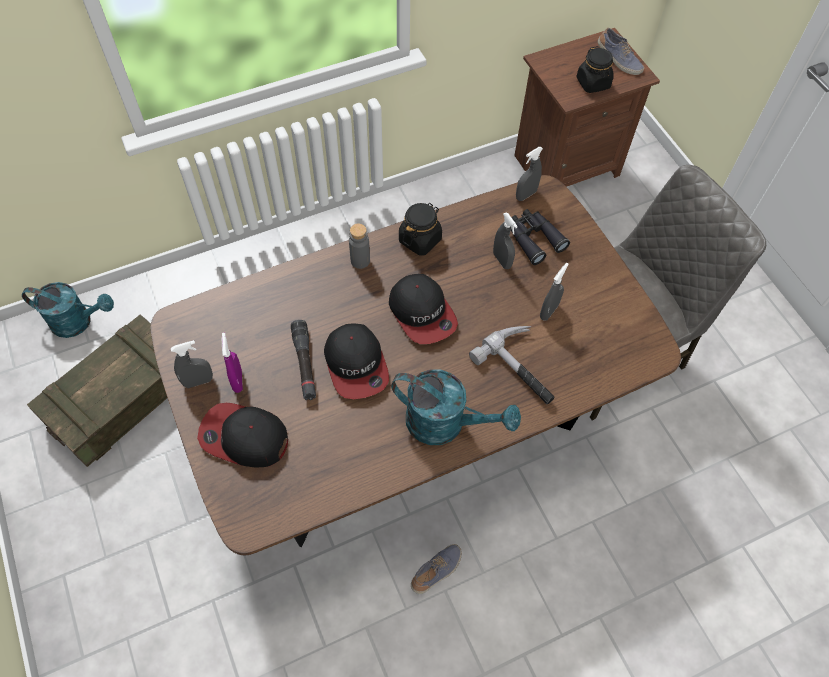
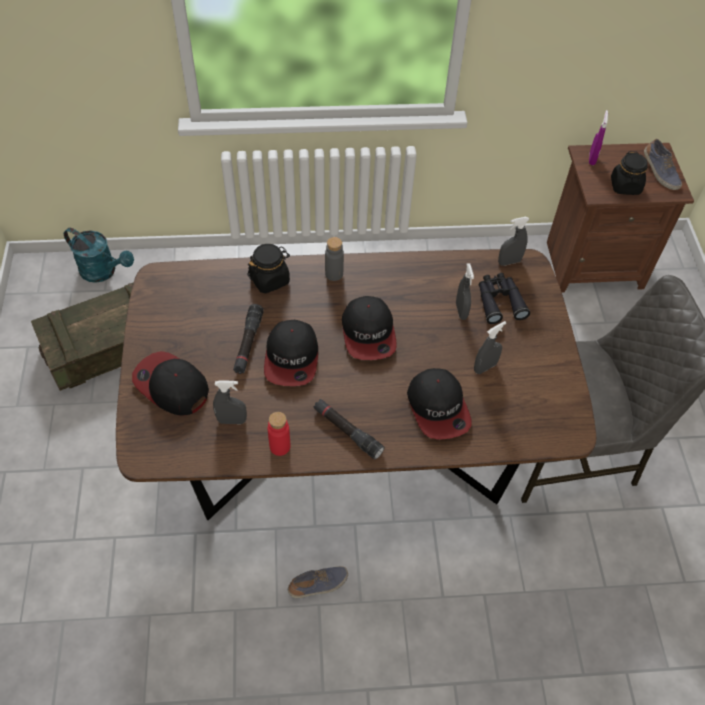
camera: 20 degrees right, 5 degrees down
grey spray bottle [171,340,213,388] -> grey spray bottle moved to [213,380,247,424]
purple spray bottle [222,333,243,393] -> purple spray bottle moved to [589,110,608,165]
turquoise watering can [391,369,521,445] -> black flashlight [314,399,385,459]
black jar [399,203,442,256] -> black jar moved to [248,244,290,294]
hammer [469,326,555,404] -> cap [407,368,472,440]
none -> red bottle [268,412,290,456]

